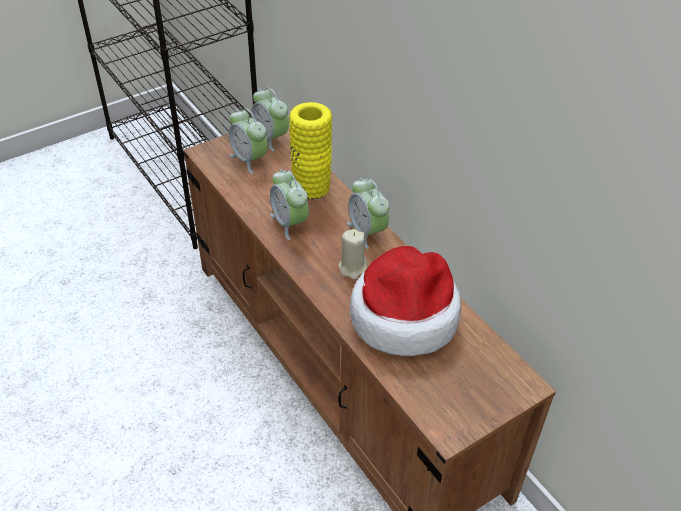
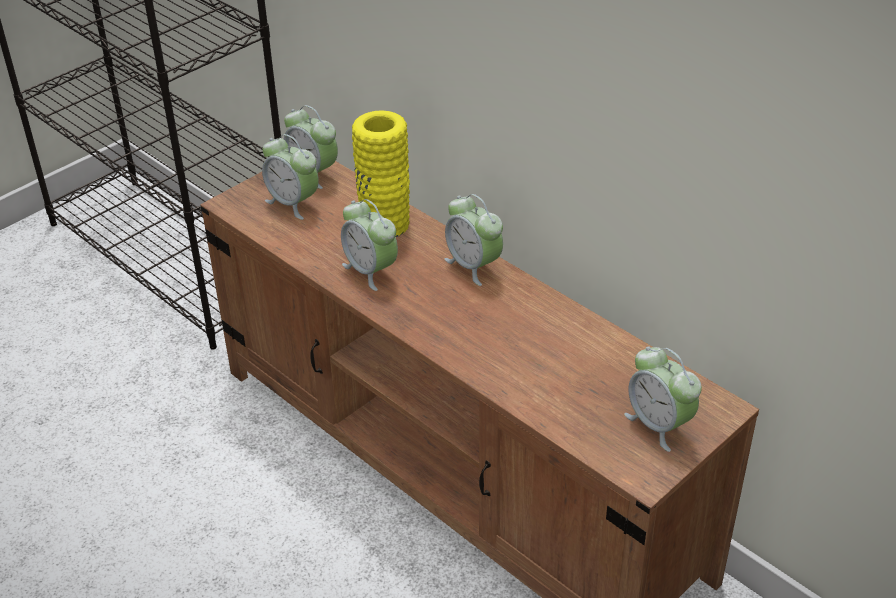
camera: 10 degrees left, 5 degrees down
beige candle [339,229,368,280] -> none
hat [350,246,461,356] -> none
none -> alarm clock [624,346,702,452]

